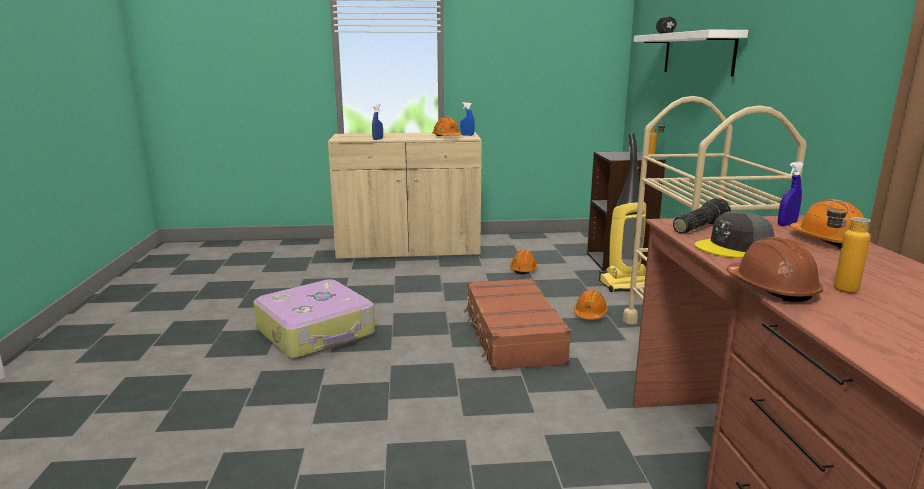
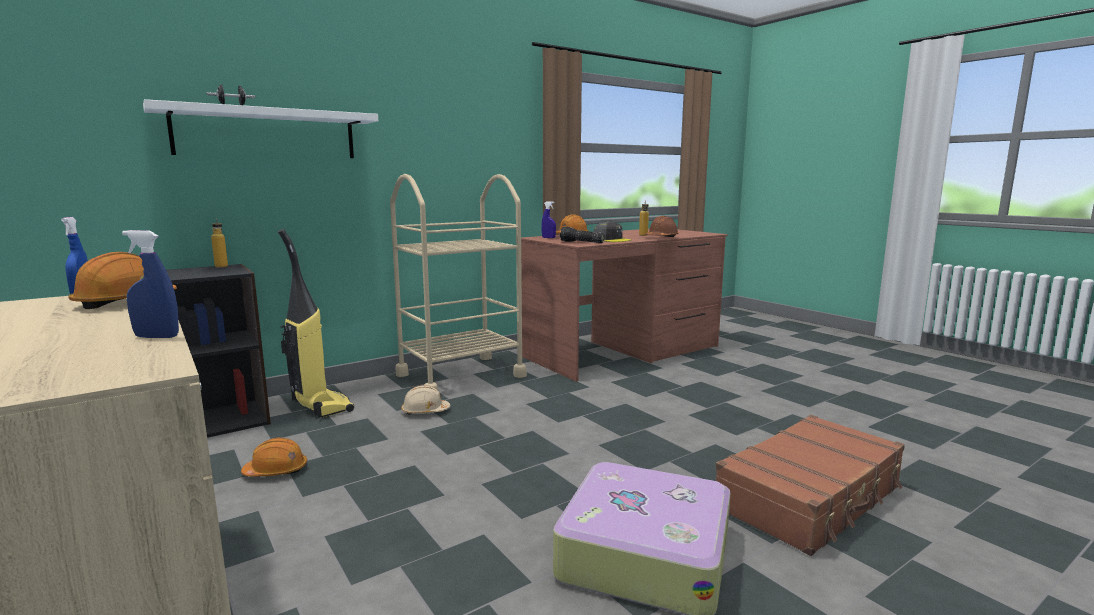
camera: 120 degrees left, 5 degrees down
brown suitcase [464,278,572,371] -> brown suitcase moved to [716,415,905,556]
orange hard hat [574,290,608,320] -> beige hard hat [401,385,450,415]

